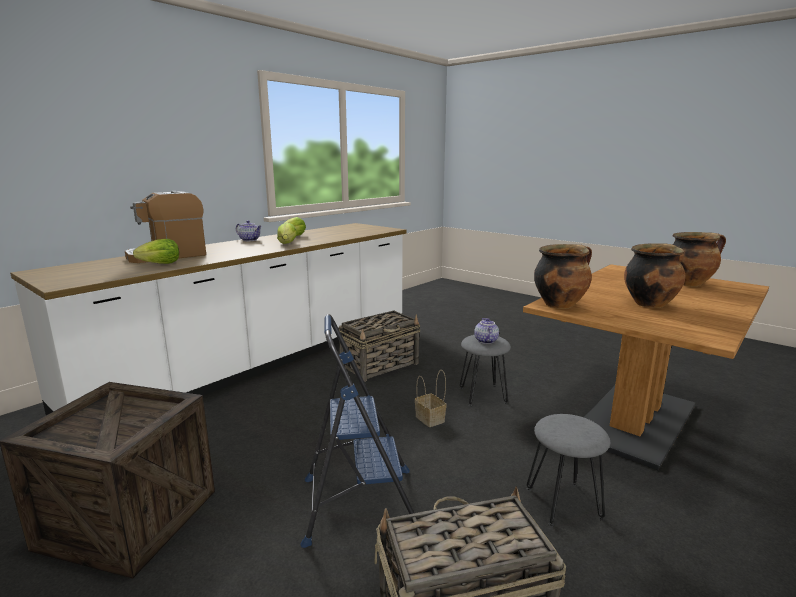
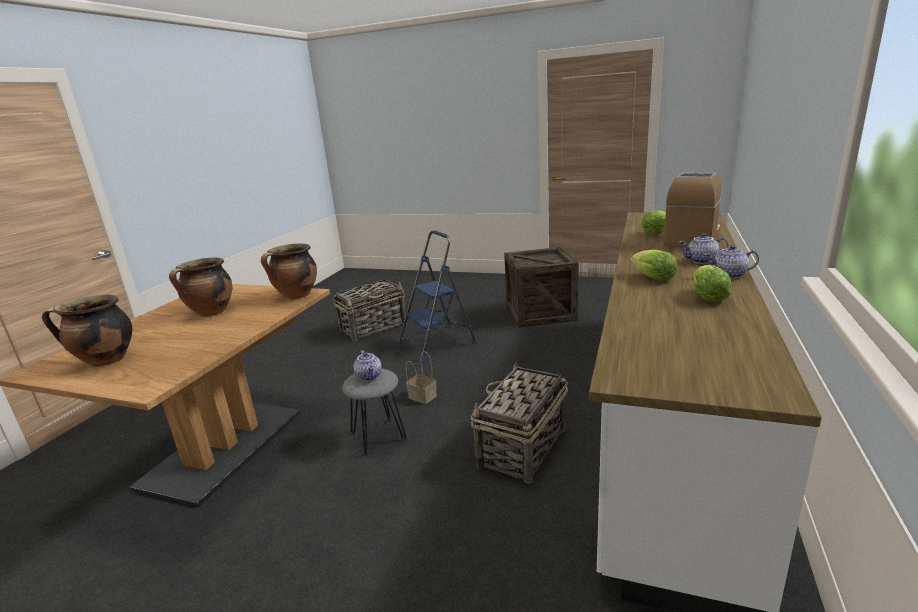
camera: 160 degrees right, 5 degrees up
grey stool [527,414,610,527] -> none
none -> teapot [679,233,728,264]

